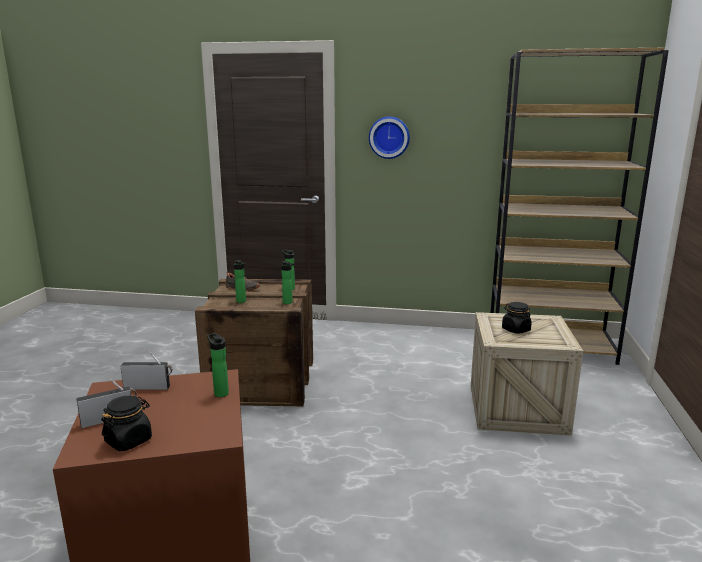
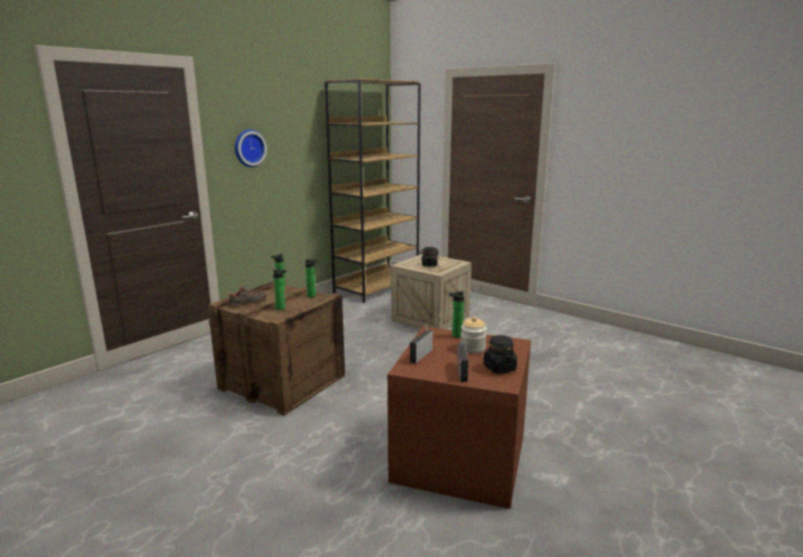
camera: 60 degrees left, 0 degrees up
none -> jar [460,317,487,354]

